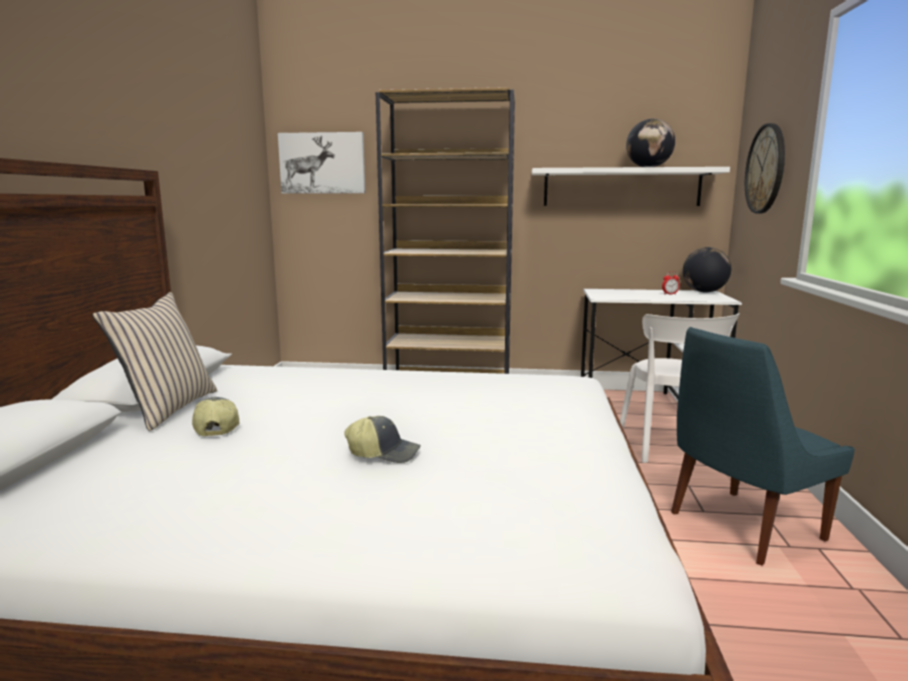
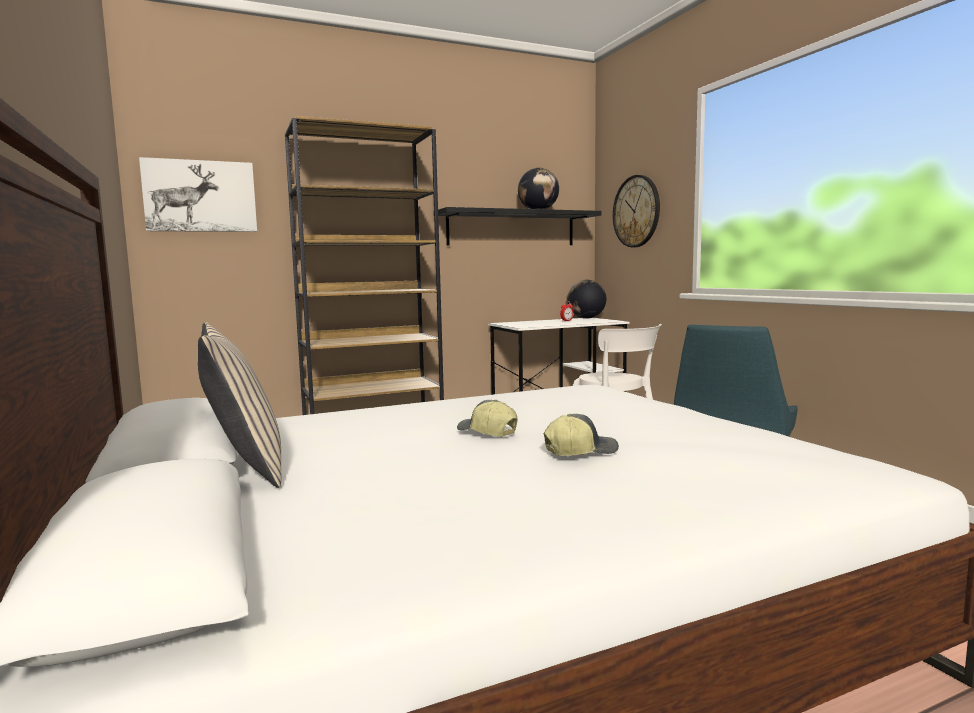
camera: 30 degrees left, 5 degrees down
cap [192,397,239,436] -> cap moved to [457,400,517,437]
white shelf [532,167,730,206] -> black shelf [438,207,602,246]

